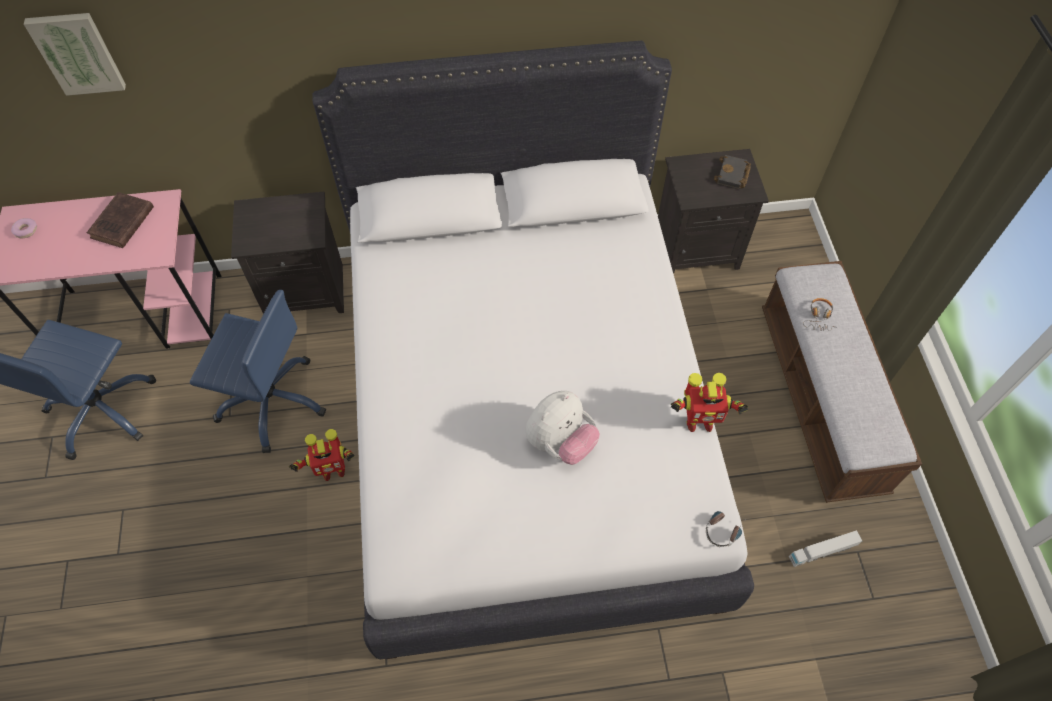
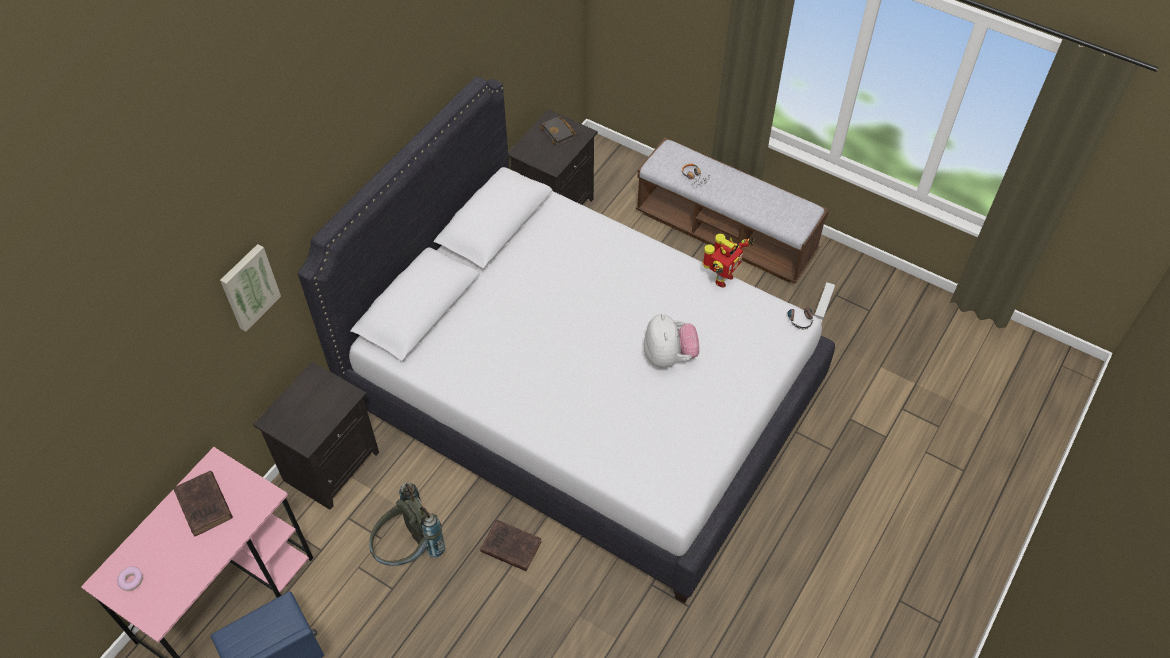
camera: 50 degrees left, 5 degrees down
picture [24,13,126,96] -> picture moved to [220,244,281,332]
blue office chair [190,290,326,453] -> grey backpack [369,482,445,566]
toy robot [289,429,354,481] -> brown book [480,519,542,571]

